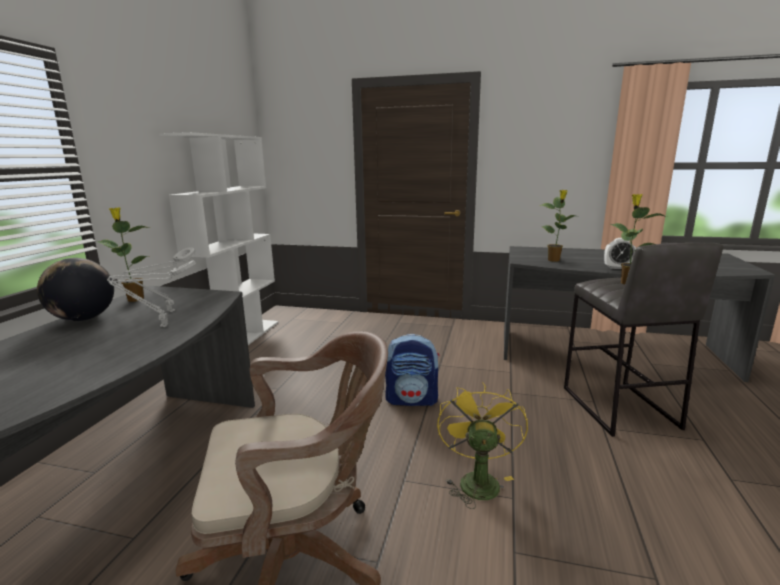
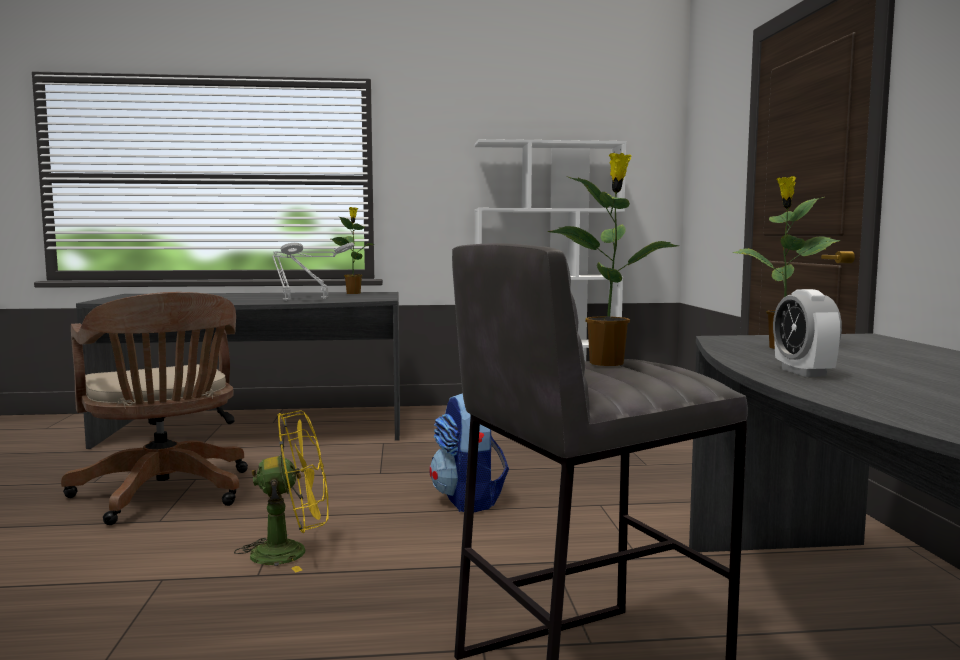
camera: 70 degrees right, 10 degrees down
globe [37,258,114,321] -> none

